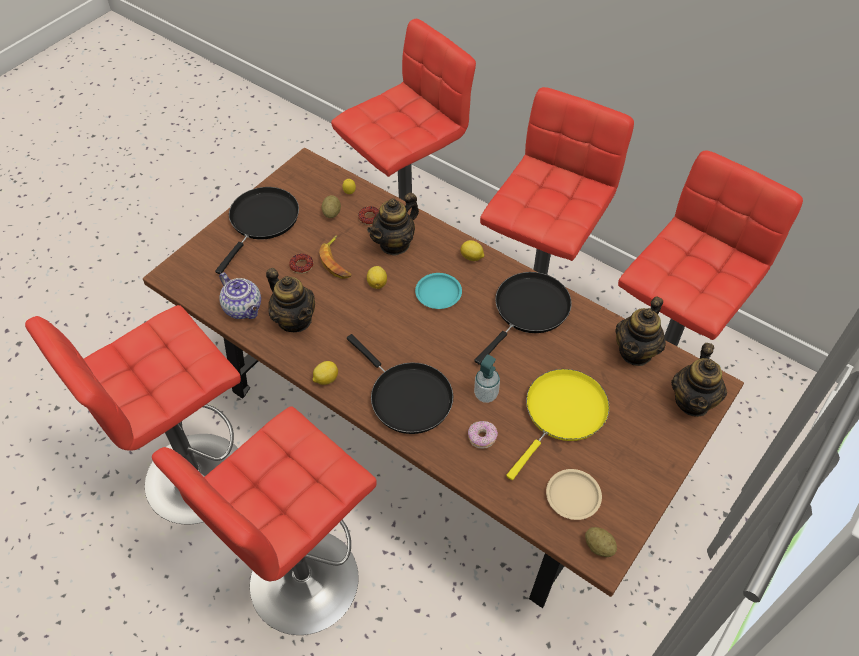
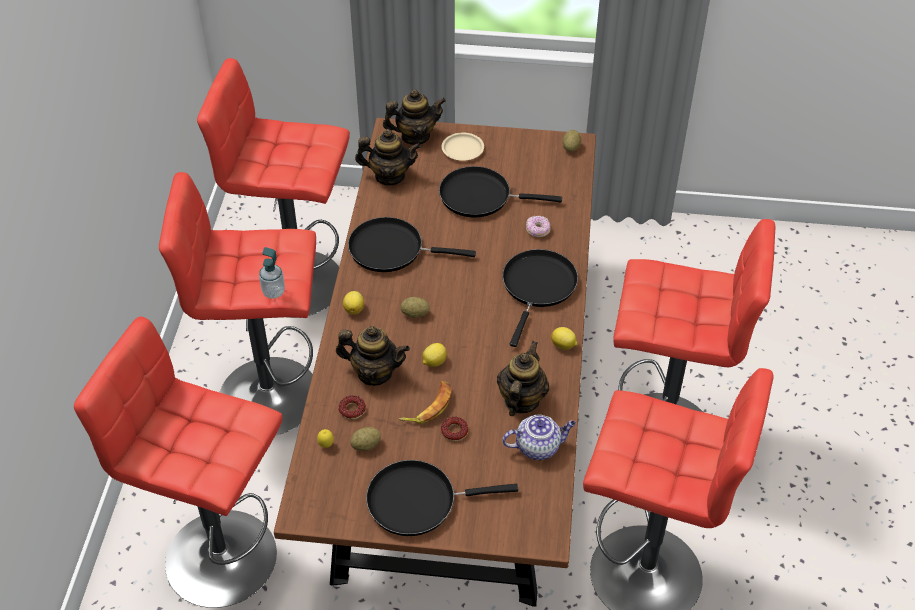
camera: 120 degrees left, 5 degrees down
teapot [219,273,261,319] -> teapot turned 60 degrees clockwise [502,415,576,460]
turquoise plate [415,273,462,309] -> potato [400,297,430,318]
soap dispenser [474,354,500,403] -> soap dispenser moved to [259,247,285,299]
yellow frying pan [506,369,610,480] -> black frying pan [439,166,562,218]
beige plate [546,469,602,520] -> beige plate moved to [442,133,484,161]

